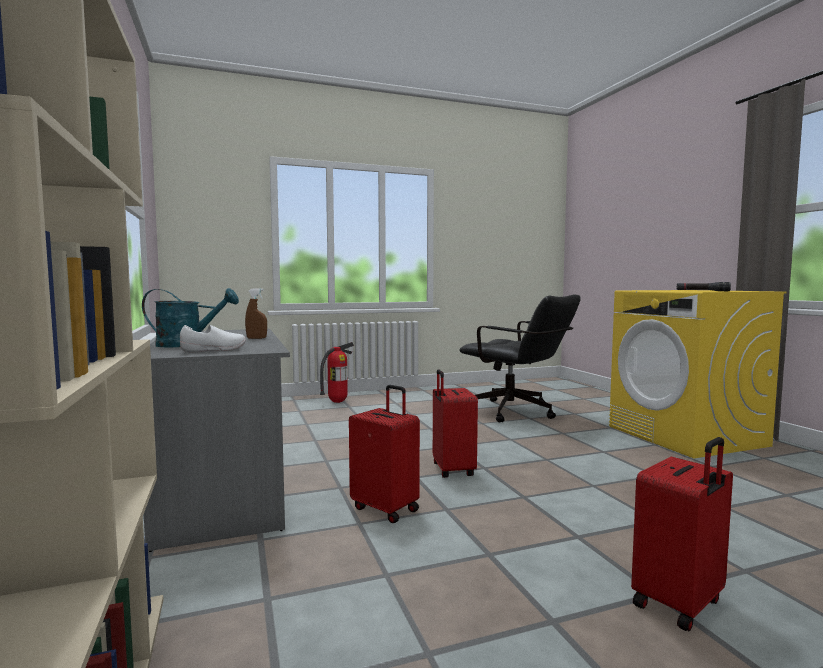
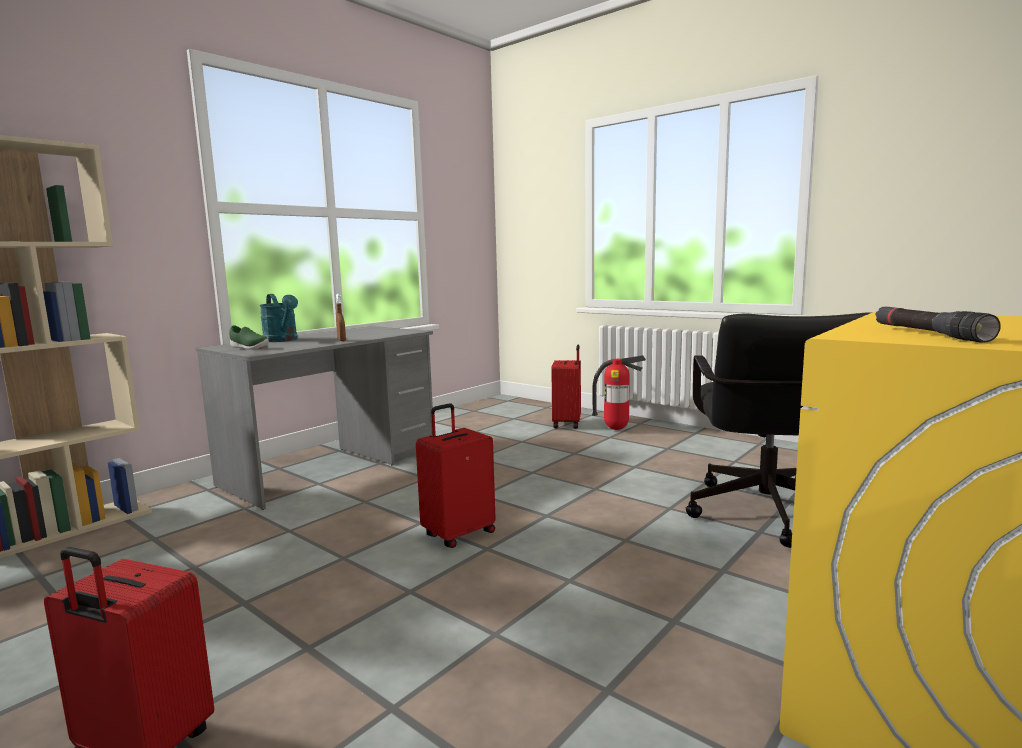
camera: 60 degrees right, 5 degrees up
white shoe [180,325,246,352] -> green shoe [229,325,269,350]
red suitcase [349,385,420,523] -> red suitcase moved to [551,345,581,429]

